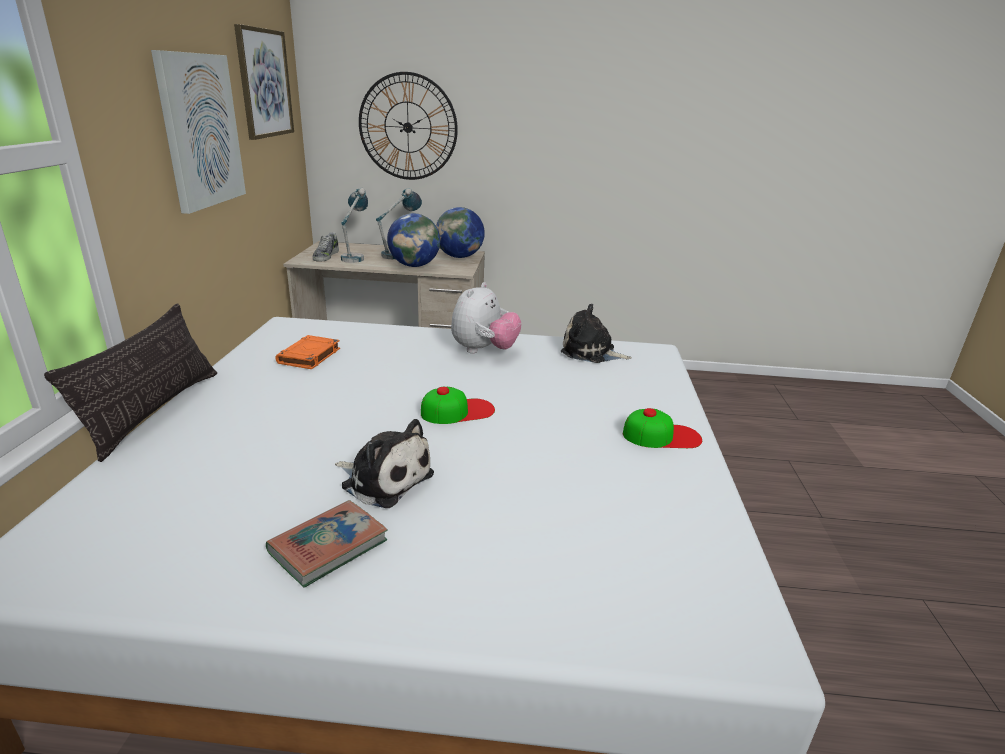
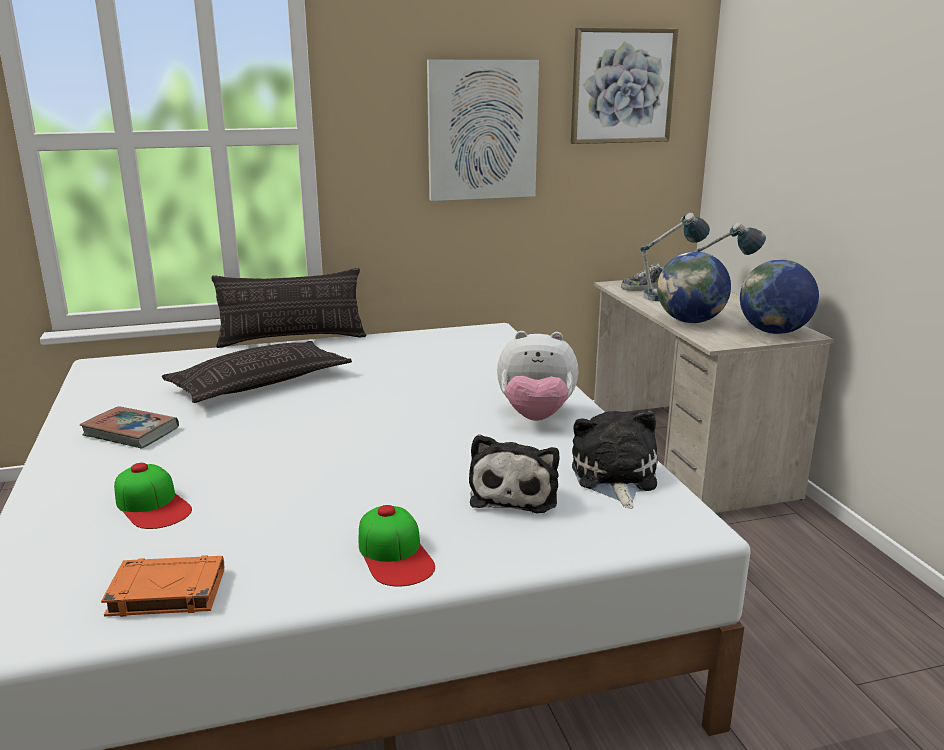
camera: 70 degrees right, 5 degrees down
orange book [275,335,340,369] -> orange book moved to [101,555,224,617]
plush toy [335,419,434,508] -> plush toy moved to [469,434,559,514]
wall clock [359,72,458,180] -> none
cap [421,387,495,424] -> cap moved to [114,463,192,529]
none -> pillow [162,341,352,403]

